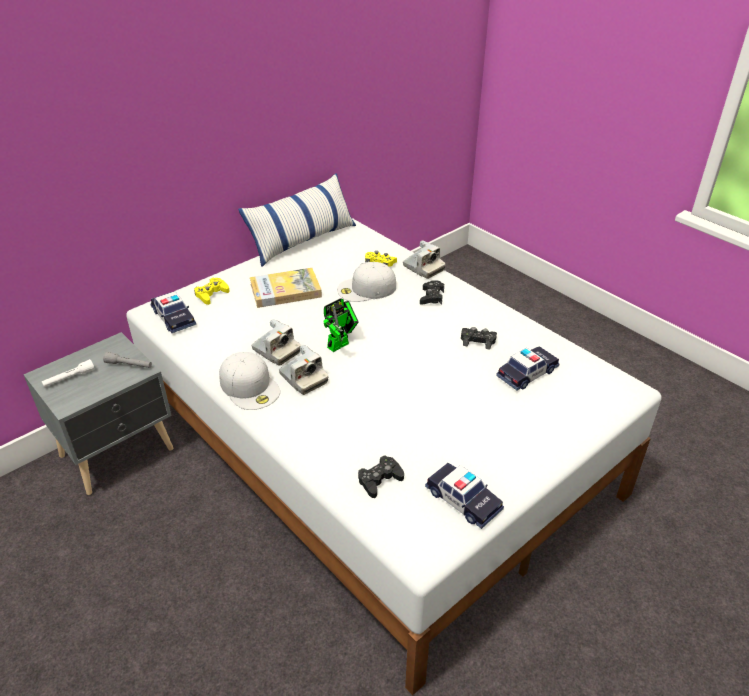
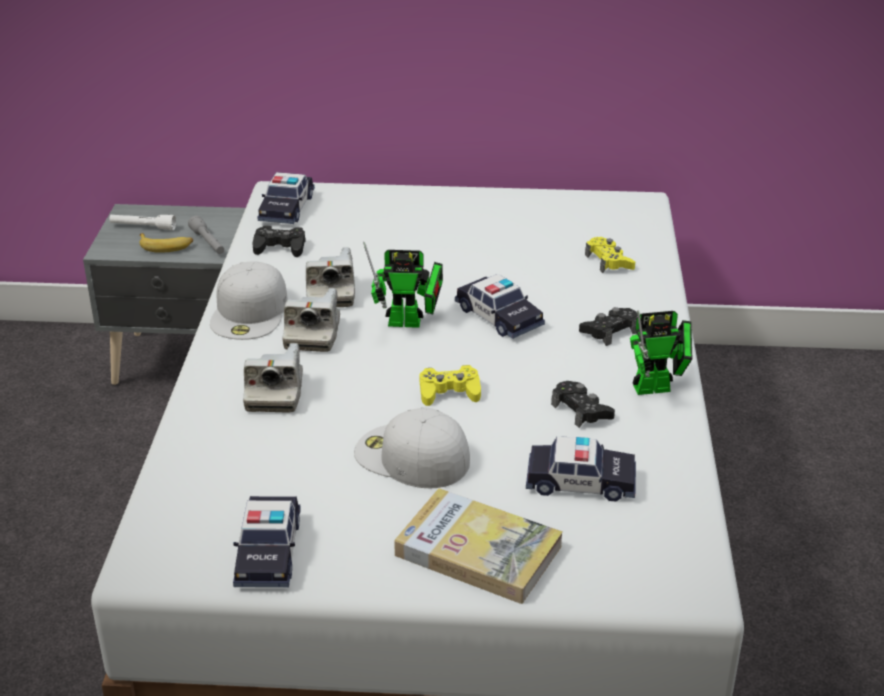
camera: 45 degrees right, 5 degrees down
yellow game controller [194,278,229,305] -> yellow game controller moved to [420,365,481,406]
pillow [238,173,356,267] -> none
book [250,268,322,308] -> book moved to [394,488,563,604]
white cap [337,262,396,302] -> white cap moved to [354,407,470,488]
black game controller [358,455,404,498] -> black game controller moved to [252,225,306,257]
camera [403,240,446,279] -> camera moved to [243,343,303,413]
none -> banana [140,233,193,253]
none -> toy car [455,274,545,339]
none -> toy robot [630,310,692,395]

